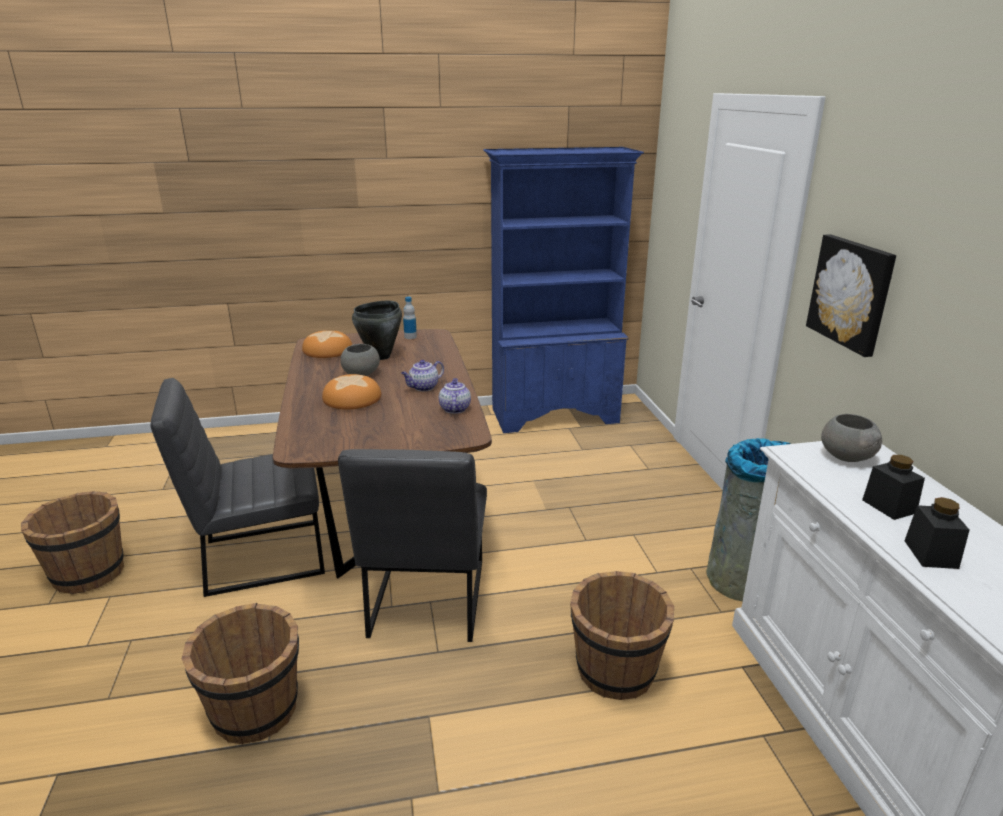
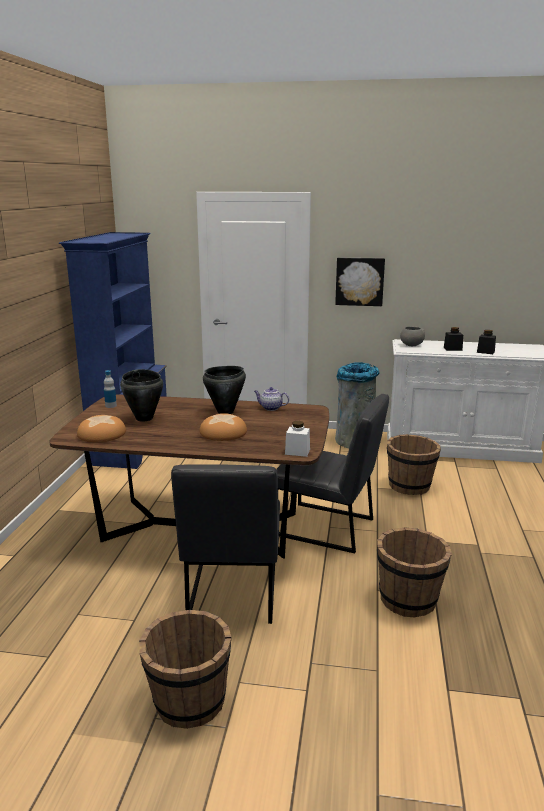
camera: 70 degrees left, 5 degrees down
grey bowl [340,344,380,376] -> none
teapot [401,360,444,391] -> black cooking pot [203,366,246,414]
none -> white jar [285,421,310,457]

